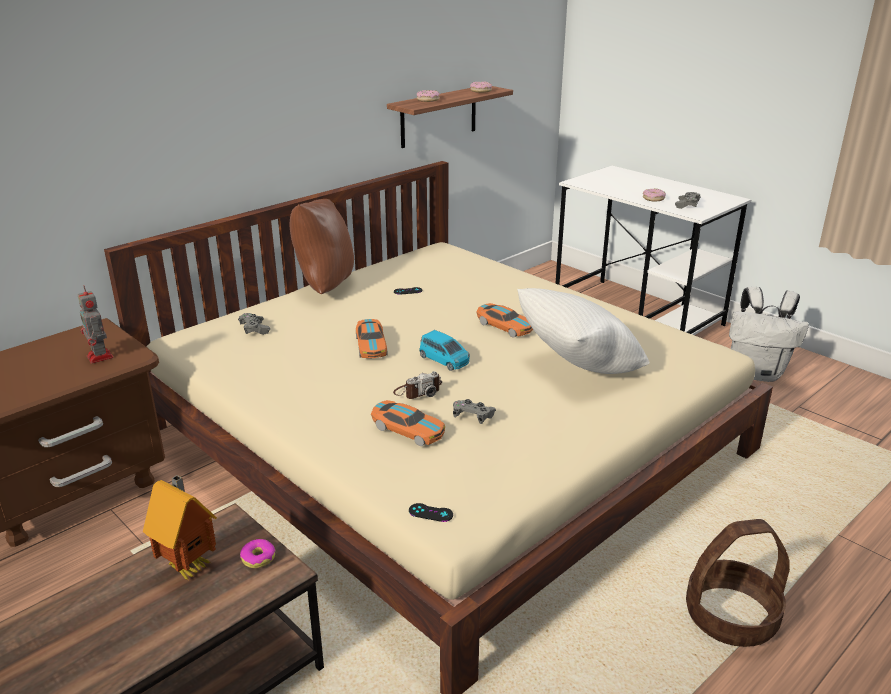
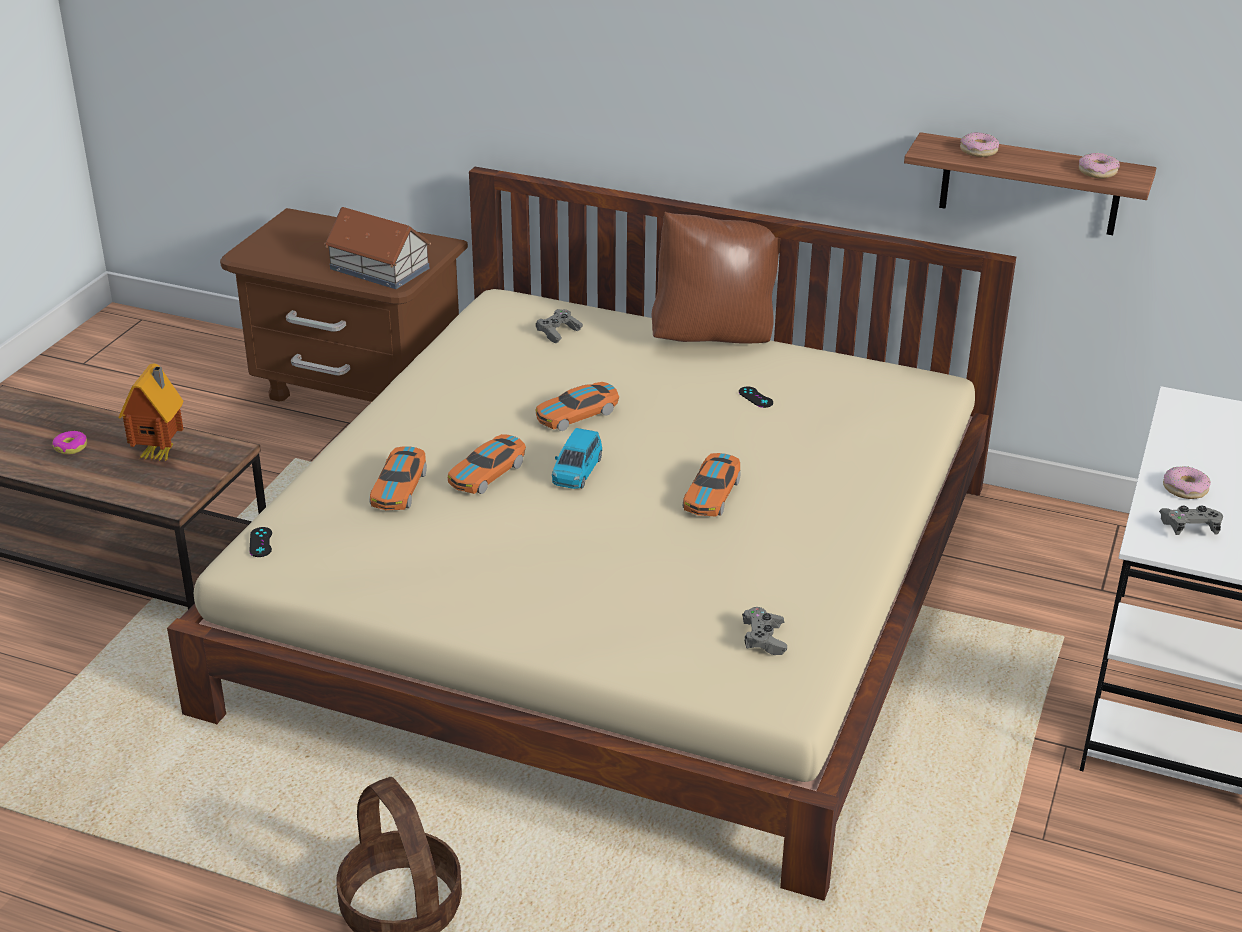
camera: 65 degrees right, 5 degrees up
toy robot [78,286,113,364] -> toy house [324,207,431,289]
donut [240,539,276,568] -> donut moved to [52,431,87,454]
camera [393,371,442,399] -> toy car [448,434,526,494]
grey game controller [453,399,496,424] -> grey game controller moved to [742,607,787,655]
white pillow [517,288,650,374] -> none
white backpack [729,287,809,382] -> none

